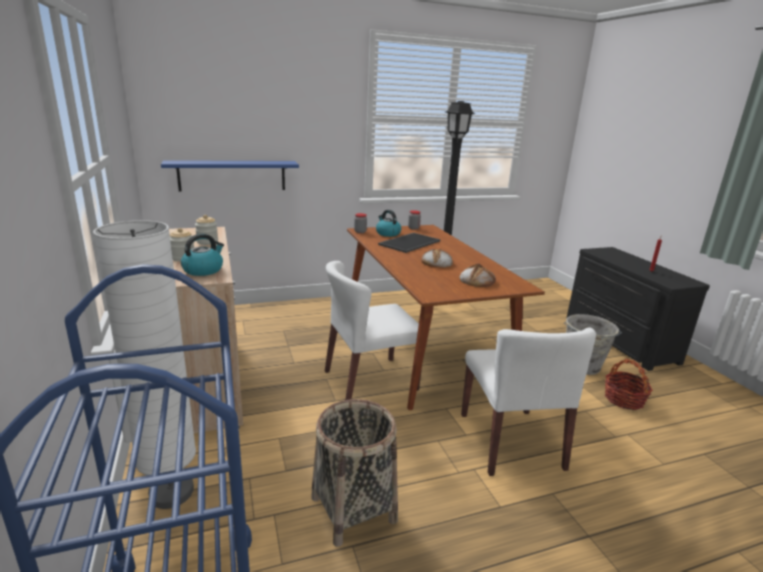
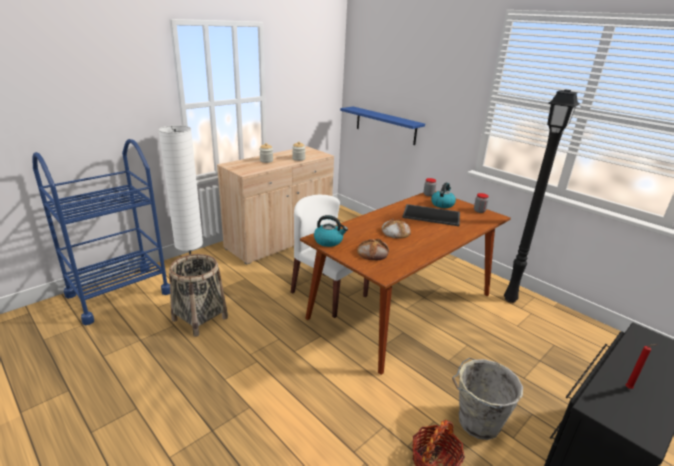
camera: 65 degrees right, 5 degrees up
kettle [181,234,224,276] -> kettle moved to [314,215,348,247]
white chair [461,327,596,476] -> none

